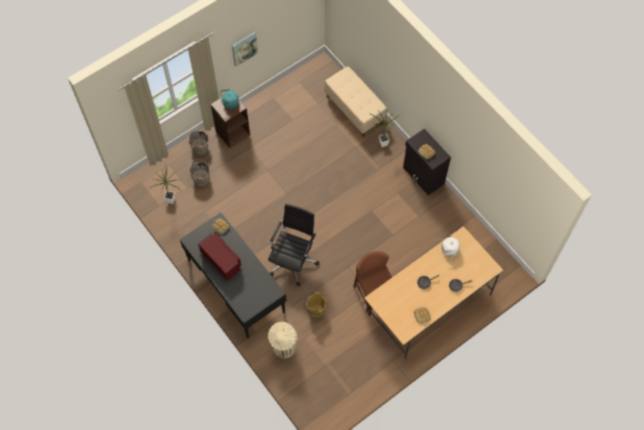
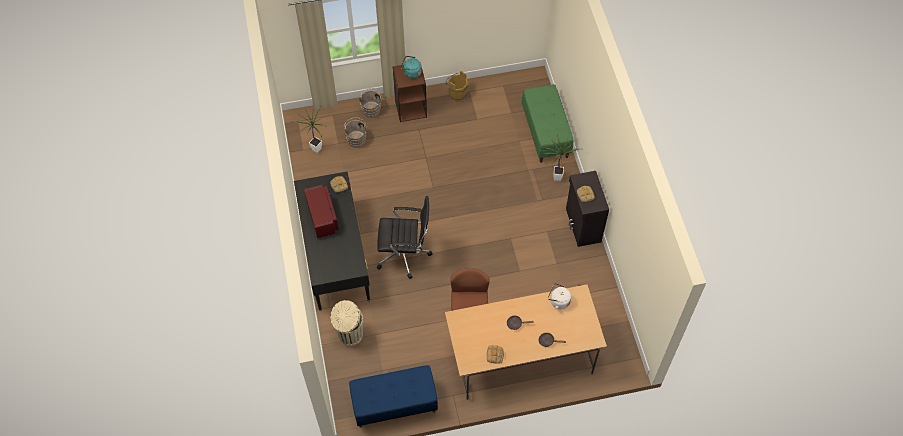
camera: 25 degrees right, 5 degrees down
picture [232,31,258,66] -> none
black office chair [268,204,319,287] -> black office chair turned 45 degrees clockwise [377,196,433,279]
brown bucket [304,292,327,319] -> brown bucket moved to [446,71,468,102]
beige bench [324,66,387,137] -> green bench [522,84,573,163]
none -> blue bench [349,365,438,428]

